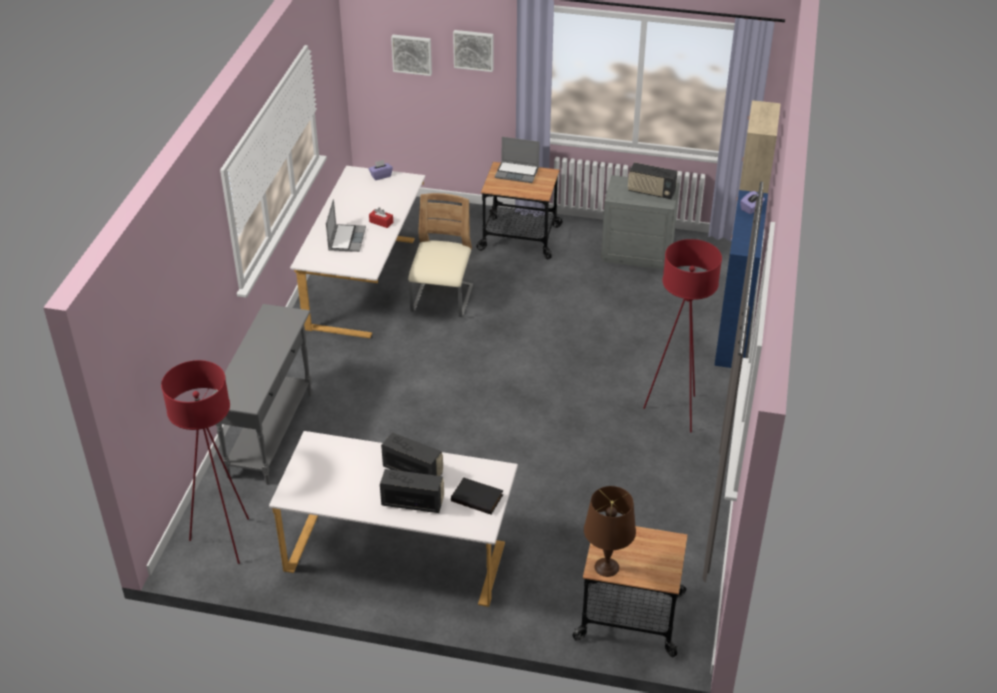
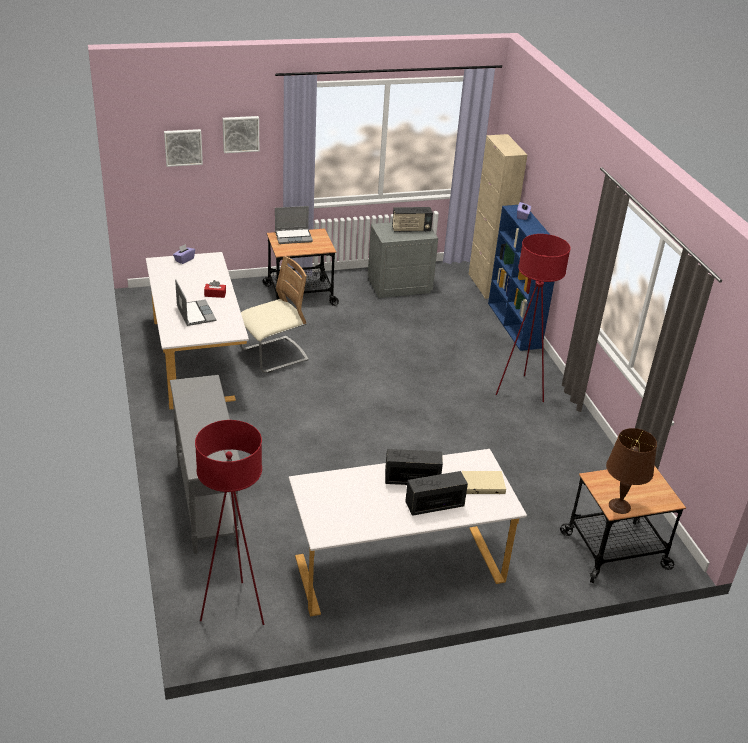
camera: 30 degrees left, 5 degrees down
beige chair [408,193,473,317] -> beige chair turned 75 degrees clockwise [240,256,309,373]
black book [451,477,503,515] -> beige book [462,471,506,494]

